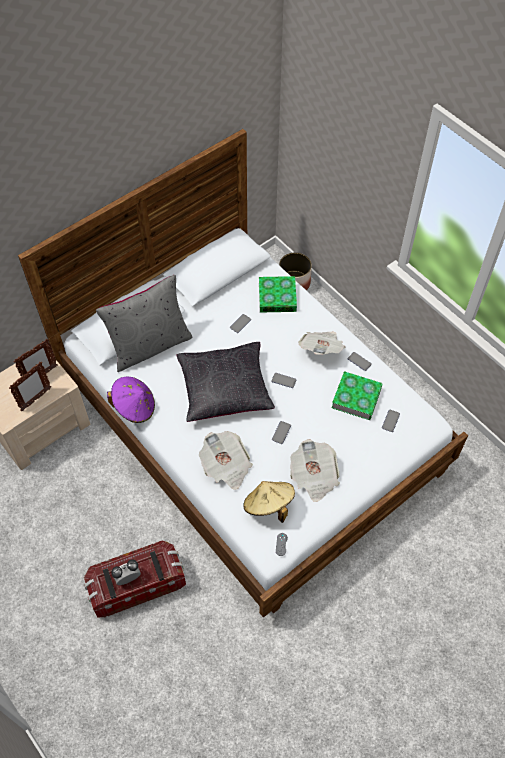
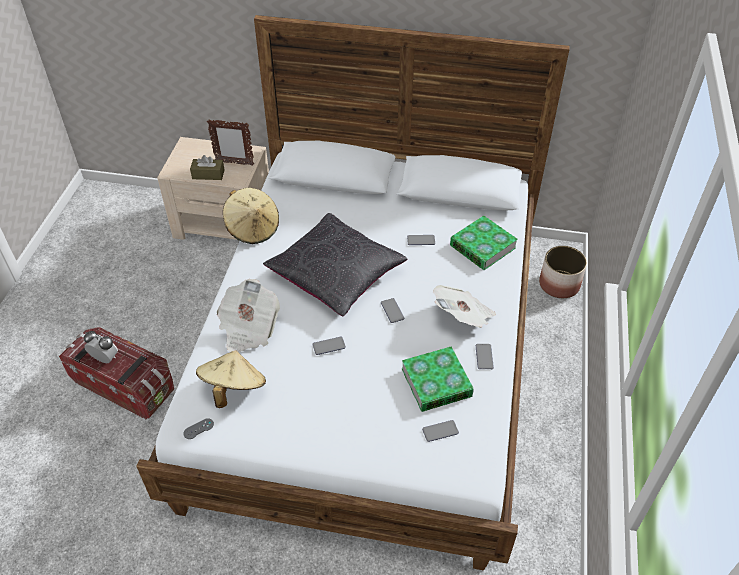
camera: 50 degrees right, 10 degrees down
picture frame [9,362,51,411] -> brown tissue box [190,155,225,180]
grey pillow [96,275,193,372] -> none
purple hat [107,376,155,423] -> beige hat [223,188,279,244]
newspaper [290,439,340,502] -> none

